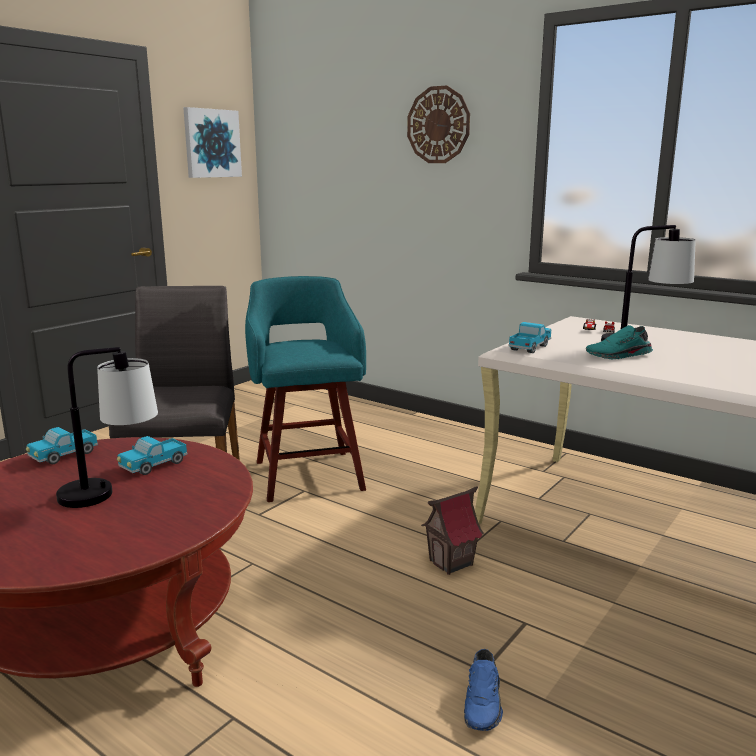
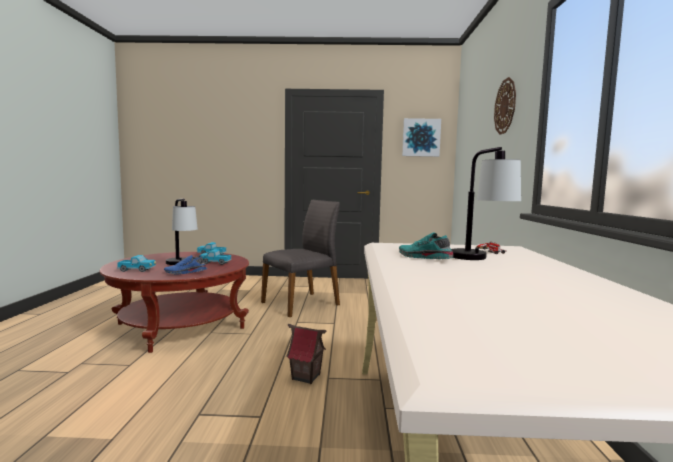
camera: 55 degrees right, 10 degrees down
turquoise stool [245,276,366,502] -> none
blue shoe [464,649,503,731] -> blue shoe moved to [164,255,207,275]
toy truck [508,322,551,353] -> toy truck moved to [117,255,156,272]

